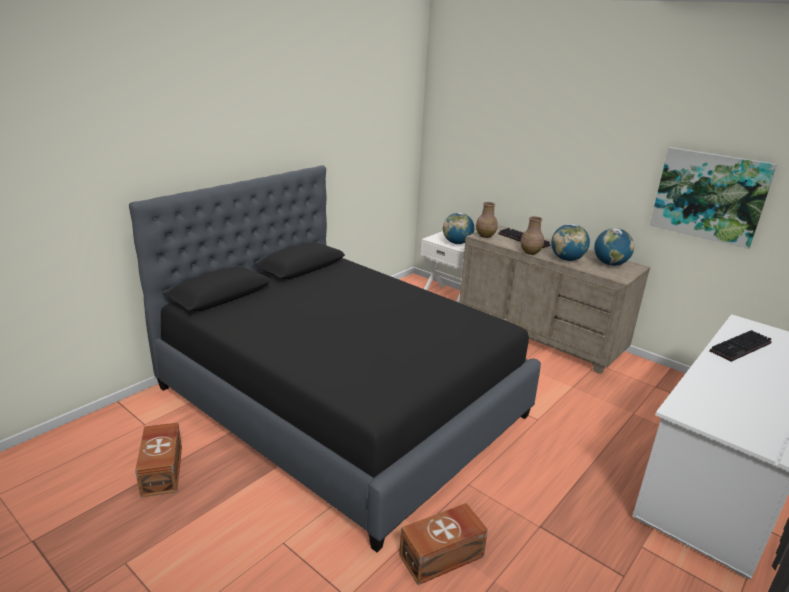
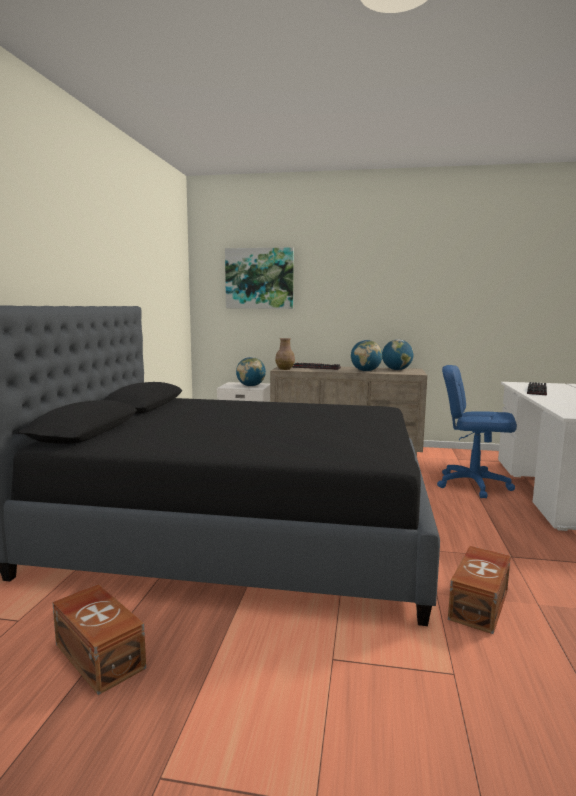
camera: 30 degrees left, 15 degrees down
brown vase [520,216,544,255] -> none
picture [650,147,777,249] -> picture moved to [225,247,294,309]
none -> blue office chair [437,365,517,498]

